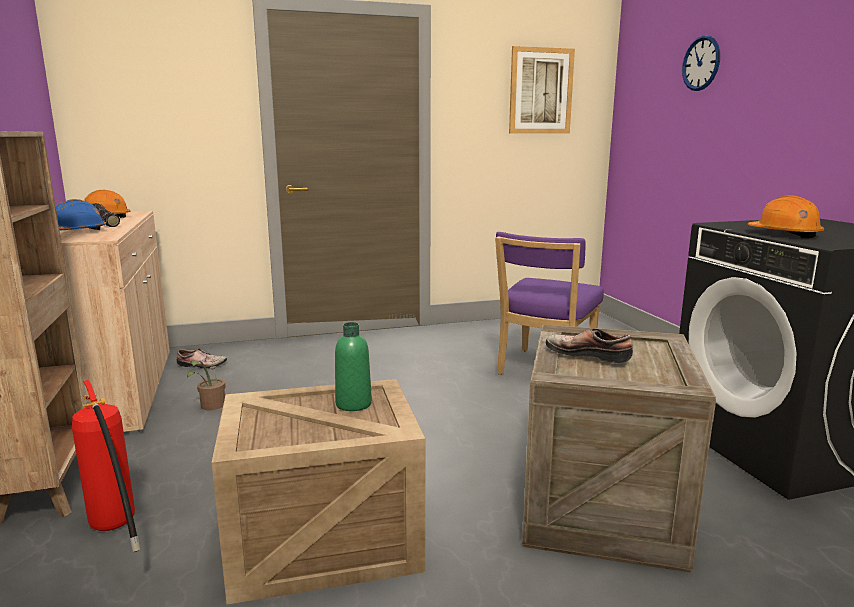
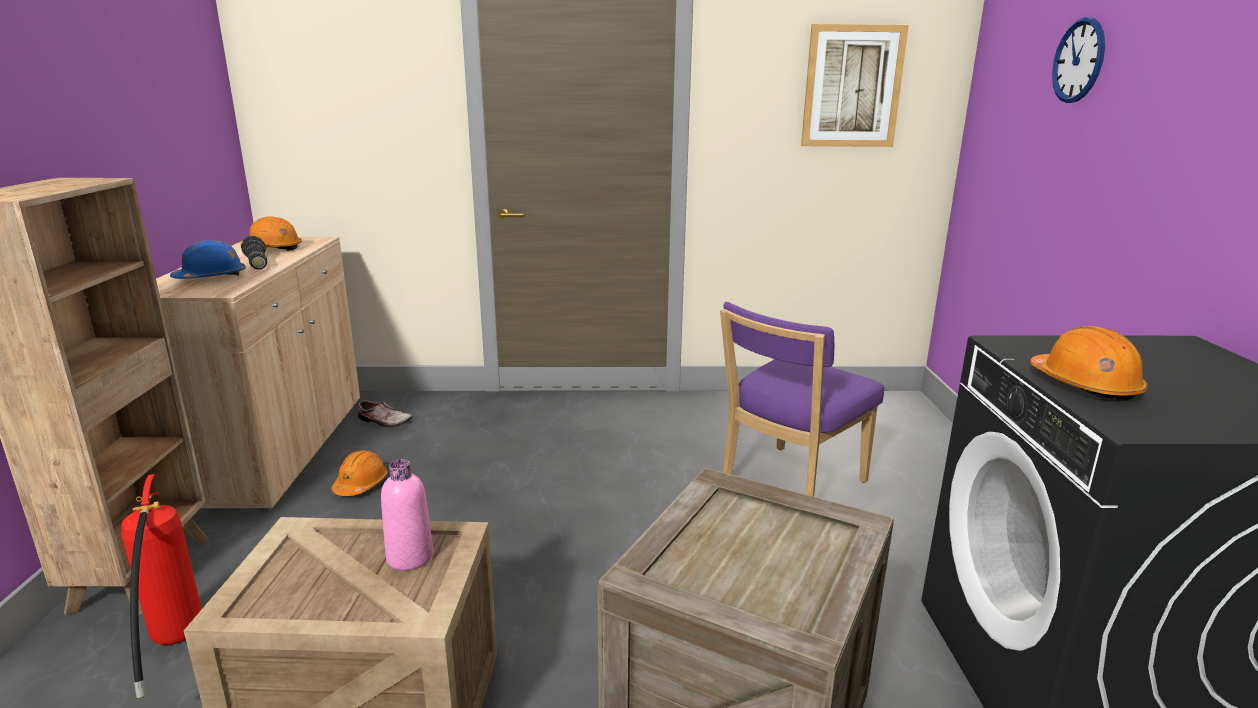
camera: 15 degrees right, 5 degrees up
potted plant [187,361,226,410] -> orange hard hat [331,450,388,496]
green bottle [335,322,372,411] -> pink bottle [381,459,433,570]
shoe [546,328,633,363] -> none

